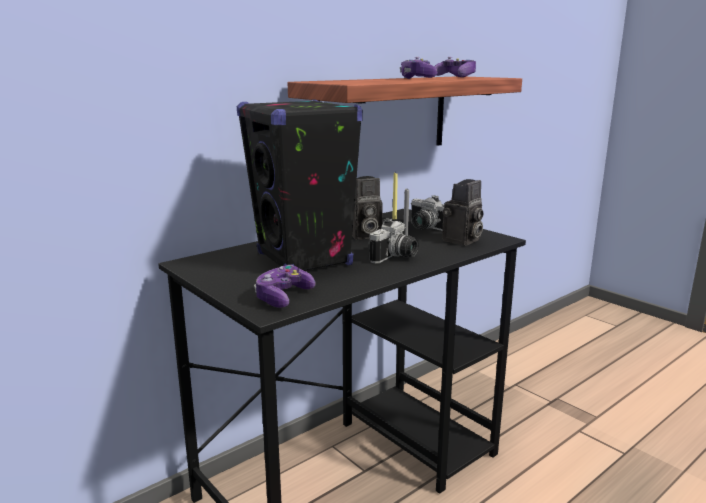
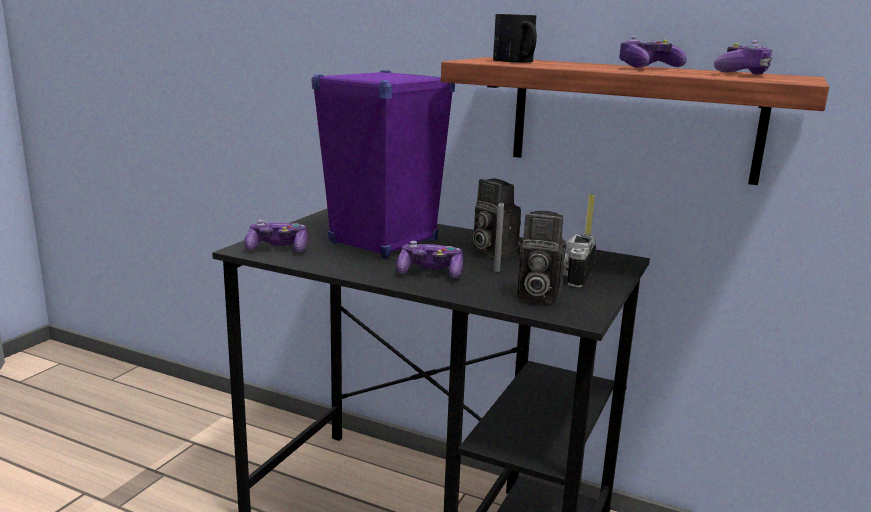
camera: 65 degrees right, 0 degrees up
black speaker [237,99,363,270] -> purple speaker [312,70,455,259]
camera [368,218,419,264] -> game controller [396,241,463,278]
none -> mug [493,14,537,63]

